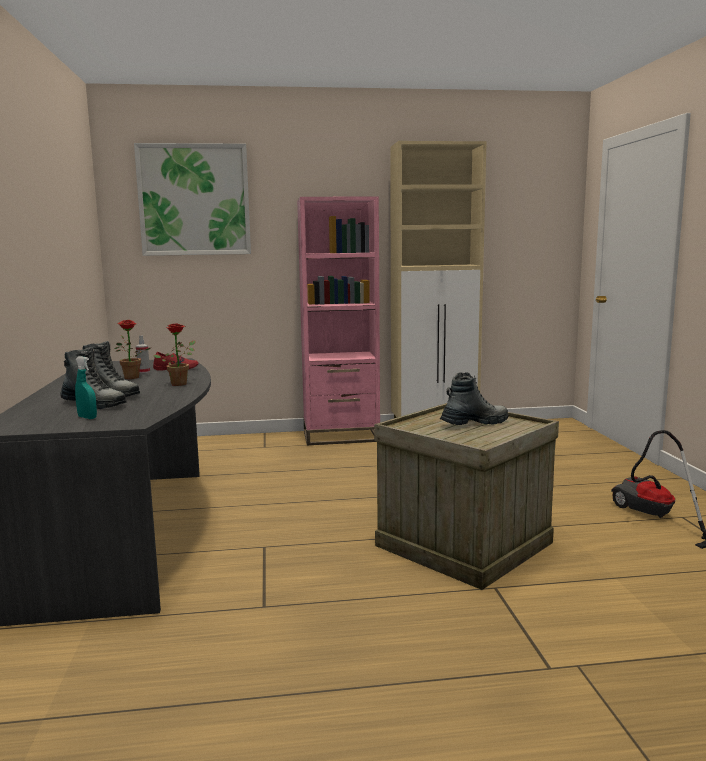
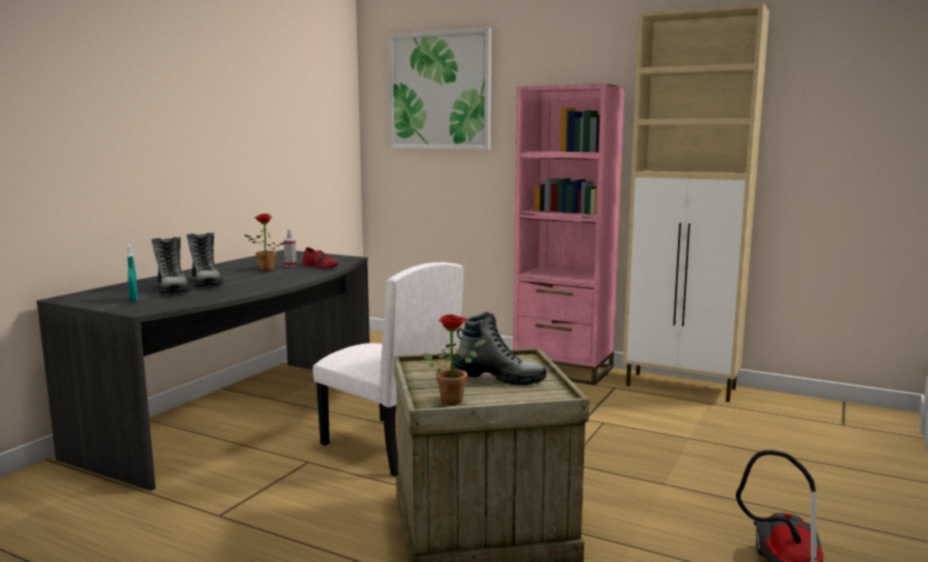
camera: 35 degrees right, 0 degrees up
potted plant [153,323,196,386] -> potted plant moved to [423,314,486,405]
none -> white chair [313,262,464,477]

